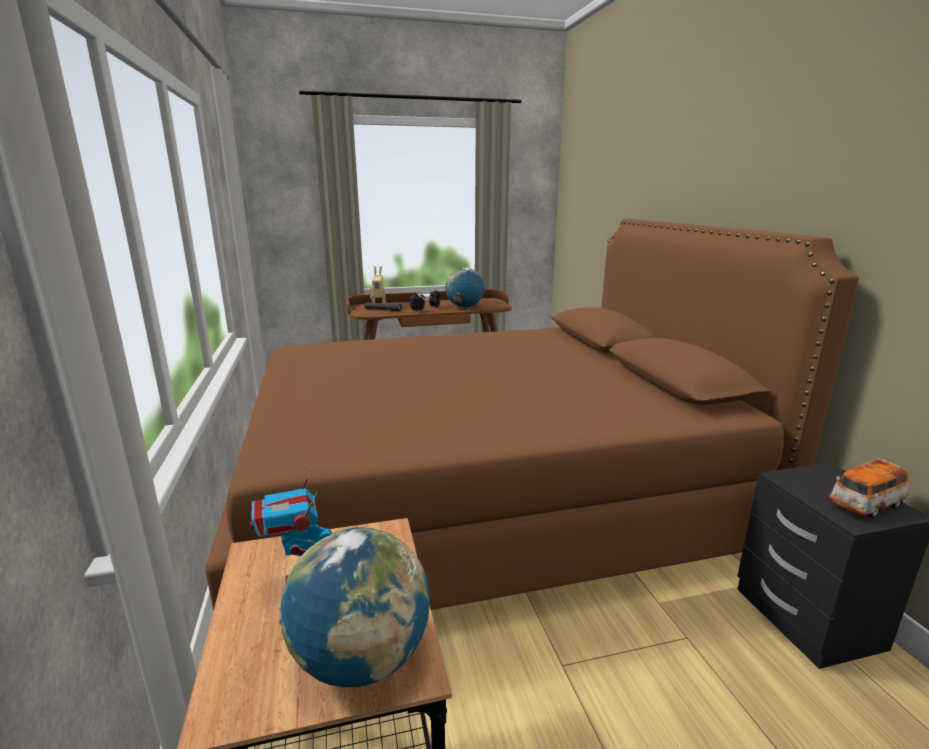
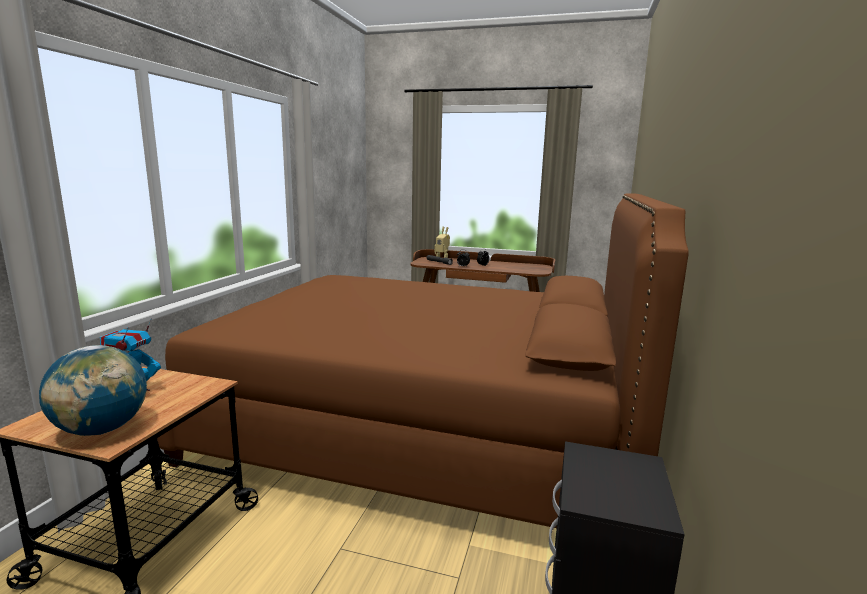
camera: 30 degrees right, 5 degrees down
globe [445,268,484,308] -> none
toy car [829,458,909,518] -> none

